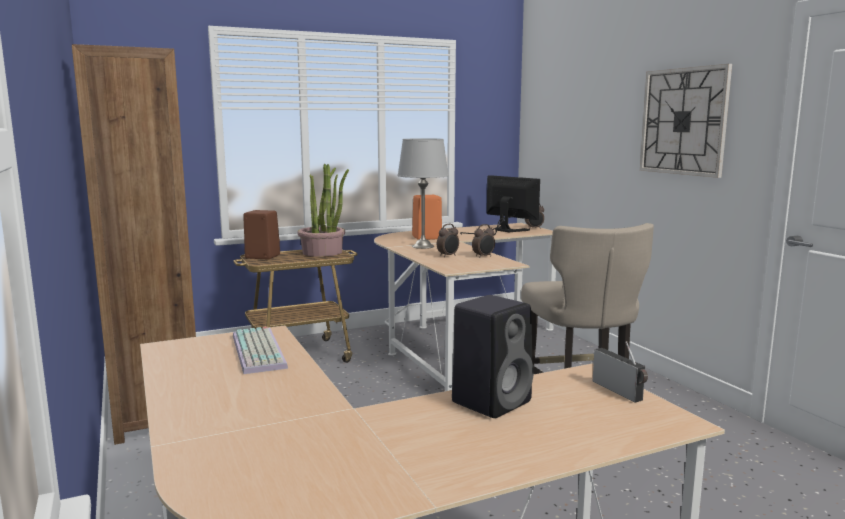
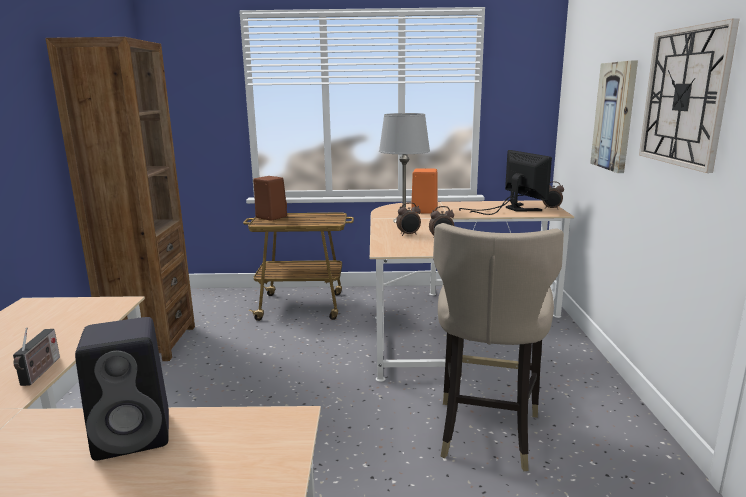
camera: 25 degrees right, 5 degrees up
keyboard [233,326,288,374] -> none
potted plant [297,164,349,257] -> none
radio [593,341,648,403] -> radio moved to [13,328,60,386]
none -> picture [590,60,638,173]

